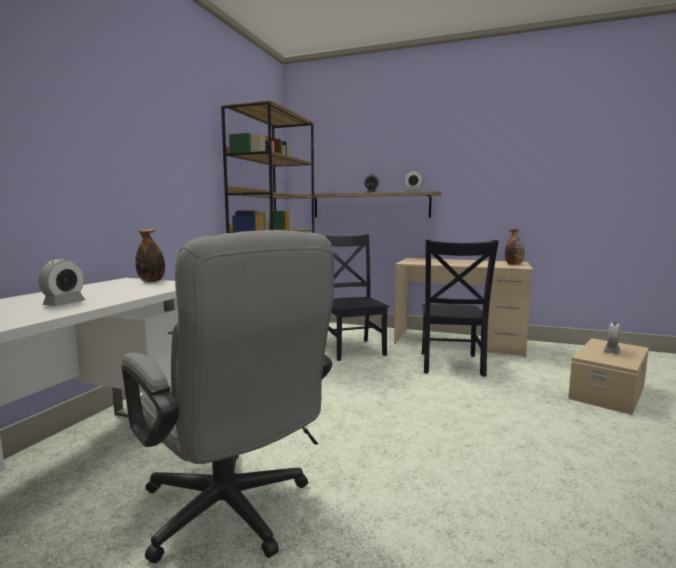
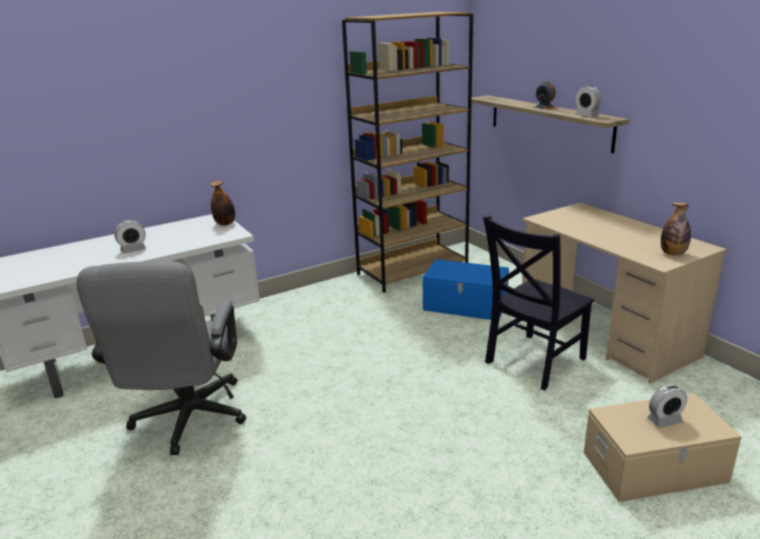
camera: 40 degrees right, 15 degrees up
black chair [326,234,389,361] -> blue storage box [423,259,509,320]

